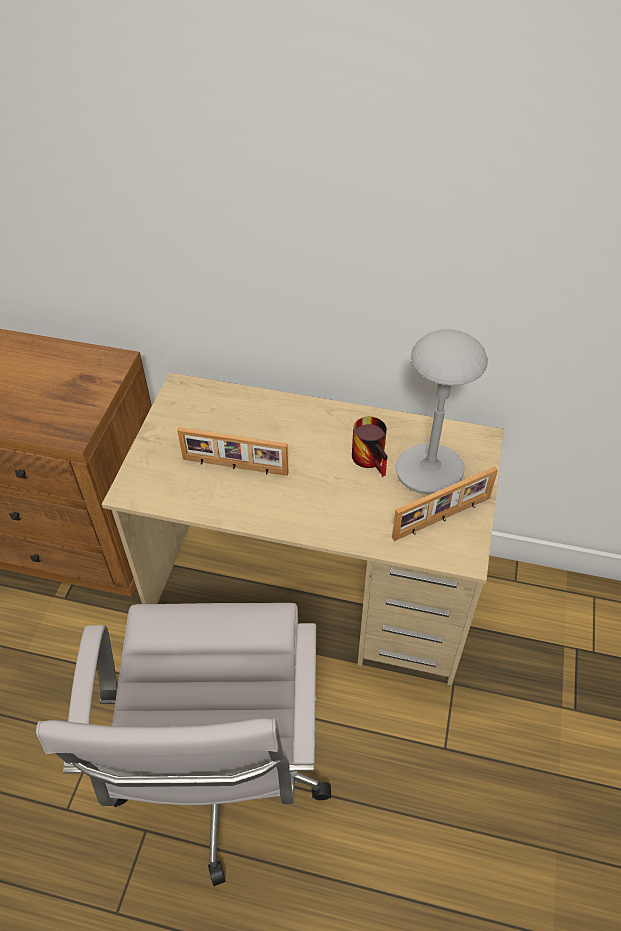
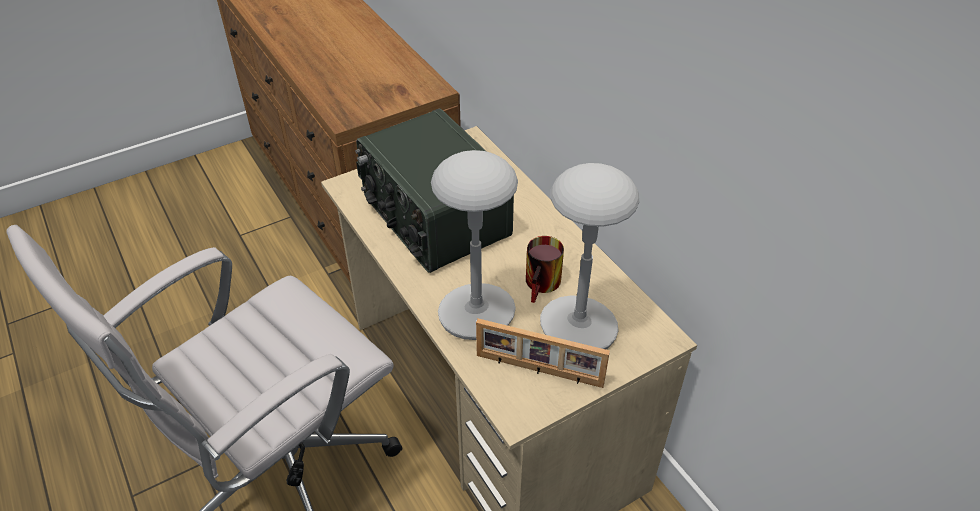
camera: 45 degrees right, 5 degrees down
picture frame [177,427,288,476] -> radio [355,109,514,273]
none -> grey table lamp [431,150,518,340]

